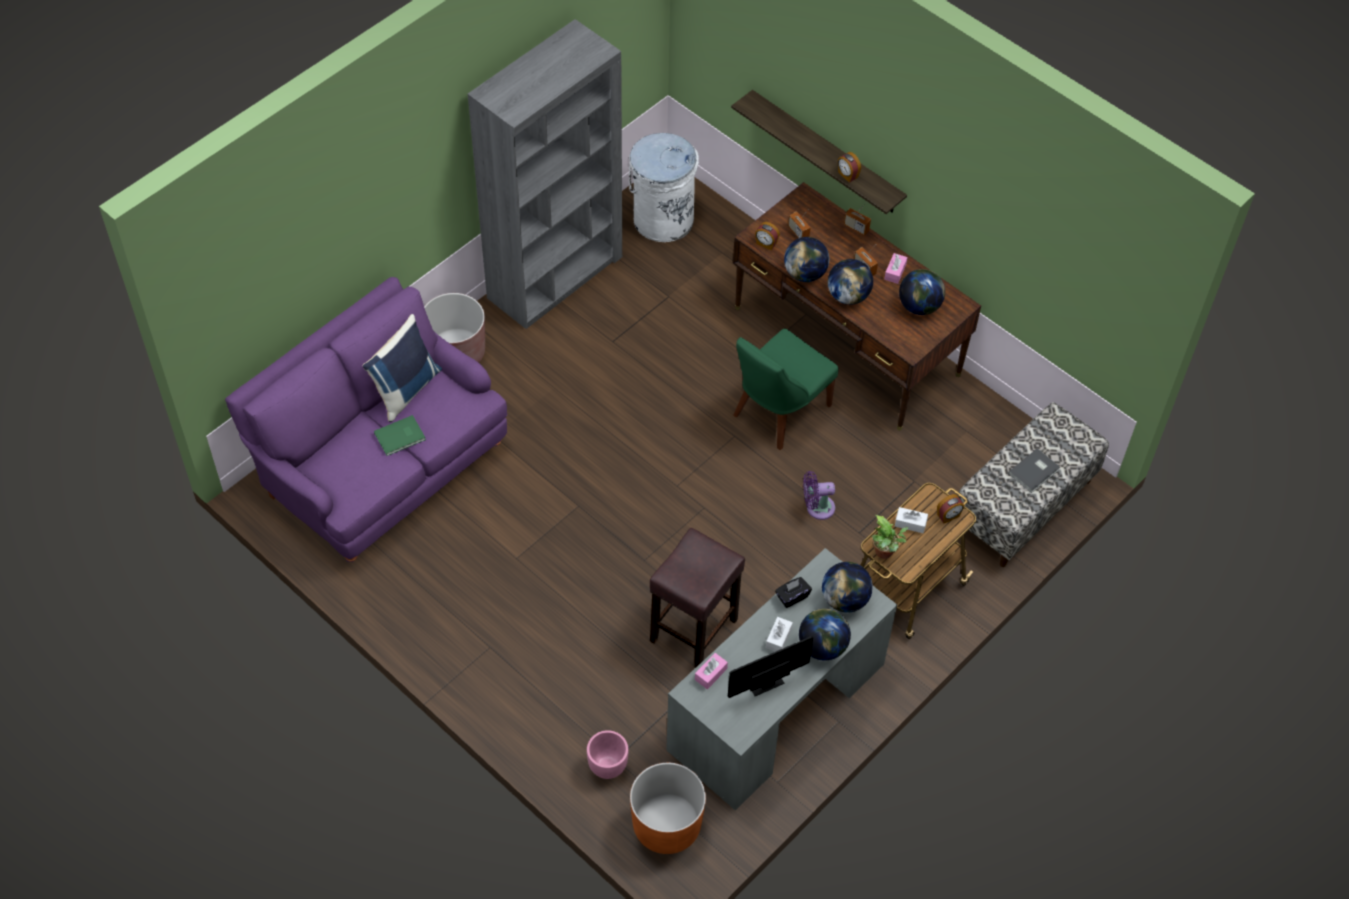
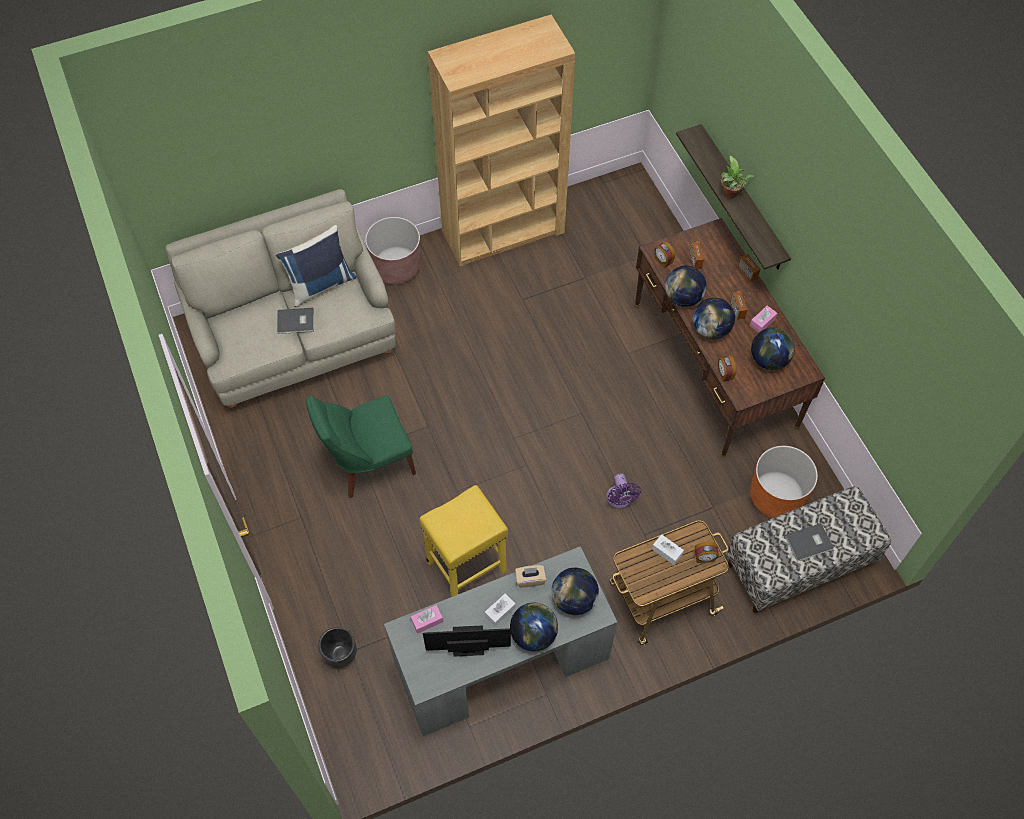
camera: 25 degrees right, 5 degrees up
purple sofa [225,277,507,562] -> beige sofa [165,189,396,408]
green book [374,415,426,456] -> grey book [277,308,314,334]
grey bookcase [467,19,622,329] -> brown bookcase [428,15,575,266]
pink planter [587,730,629,779] -> black planter [318,627,357,668]
white trash can [629,133,699,242] -> none
orange planter [630,763,706,854] -> orange planter moved to [750,446,818,518]
brown stool [650,528,745,668] -> yellow stool [419,485,508,597]
green chair [733,328,838,450] -> green chair moved to [306,395,416,498]
black tissue box [775,577,812,608] -> beige tissue box [515,565,547,588]
purple fan [803,471,835,520] -> purple fan turned 120 degrees counterclockwise [606,473,641,509]
alarm clock [838,152,861,183] -> alarm clock moved to [718,356,736,382]
potted plant [871,515,908,559] -> potted plant moved to [721,156,754,199]

